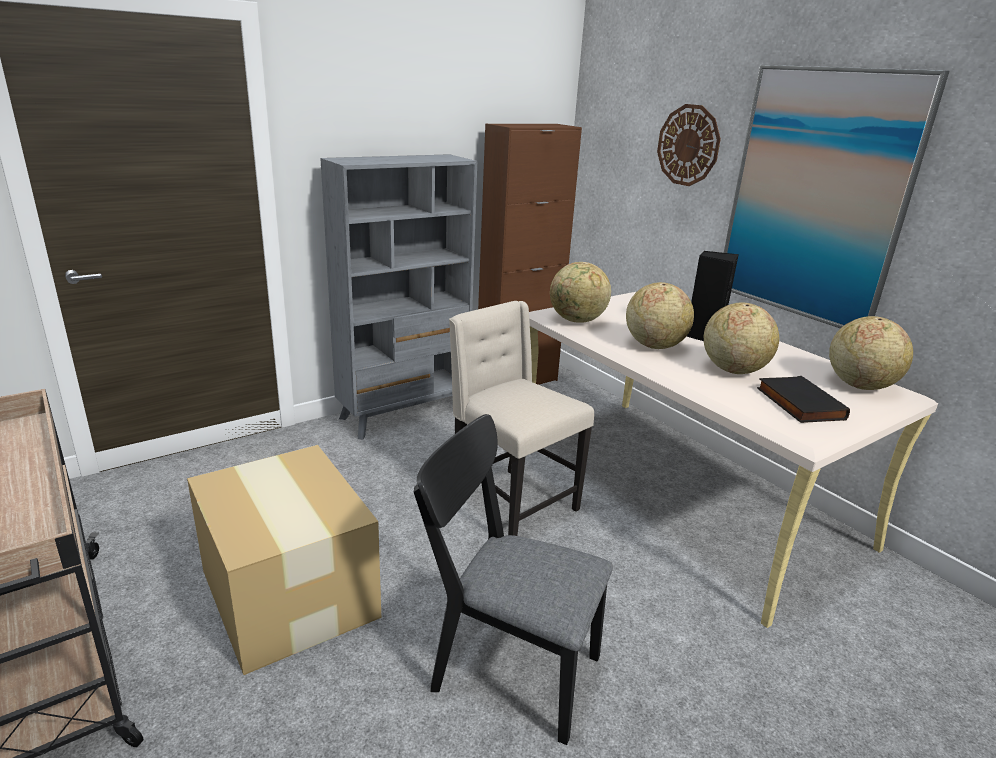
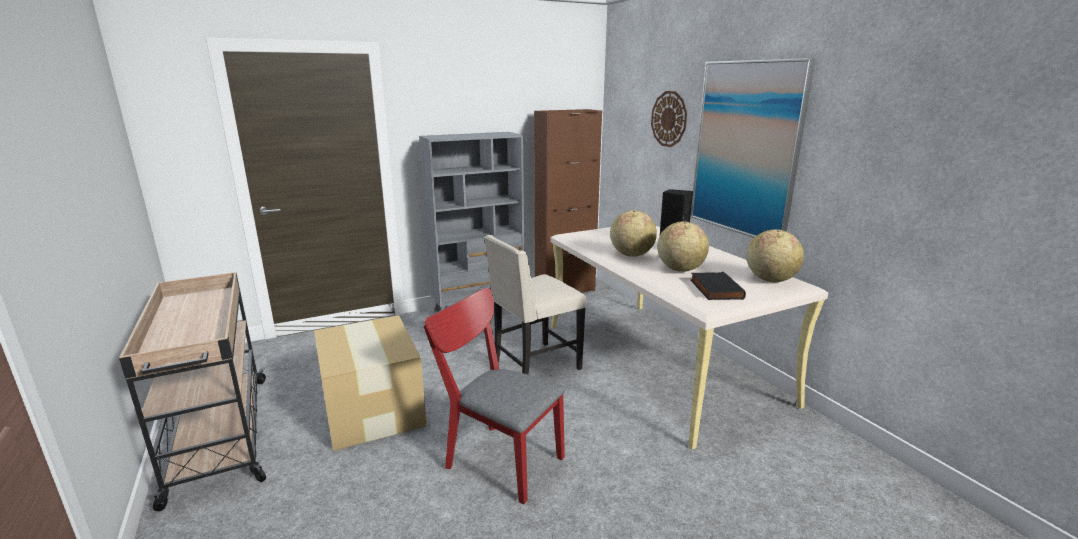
camera: 10 degrees right, 5 degrees down
black chair [414,414,613,745] -> red chair [424,288,565,504]
beige chair [449,301,594,536] -> beige chair turned 90 degrees counterclockwise [484,235,586,375]
globe [550,262,611,323] -> none

